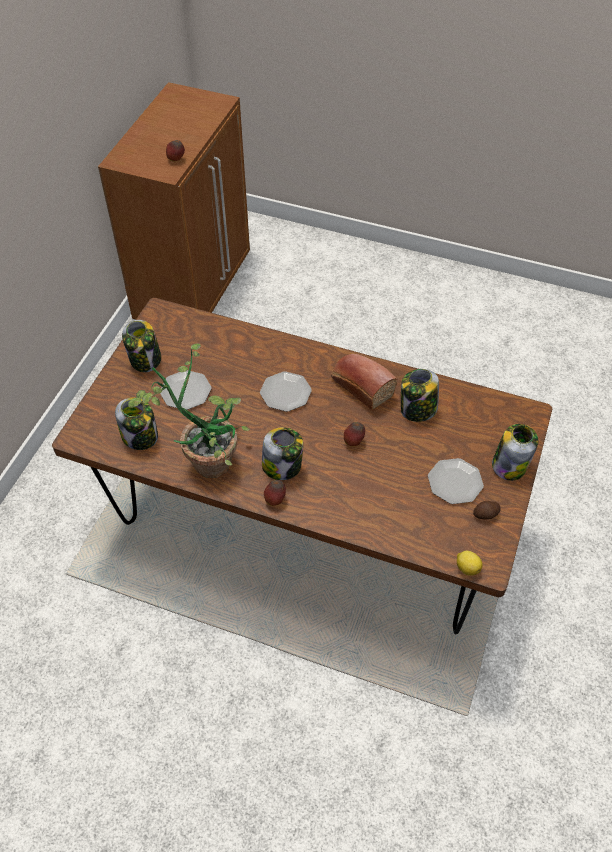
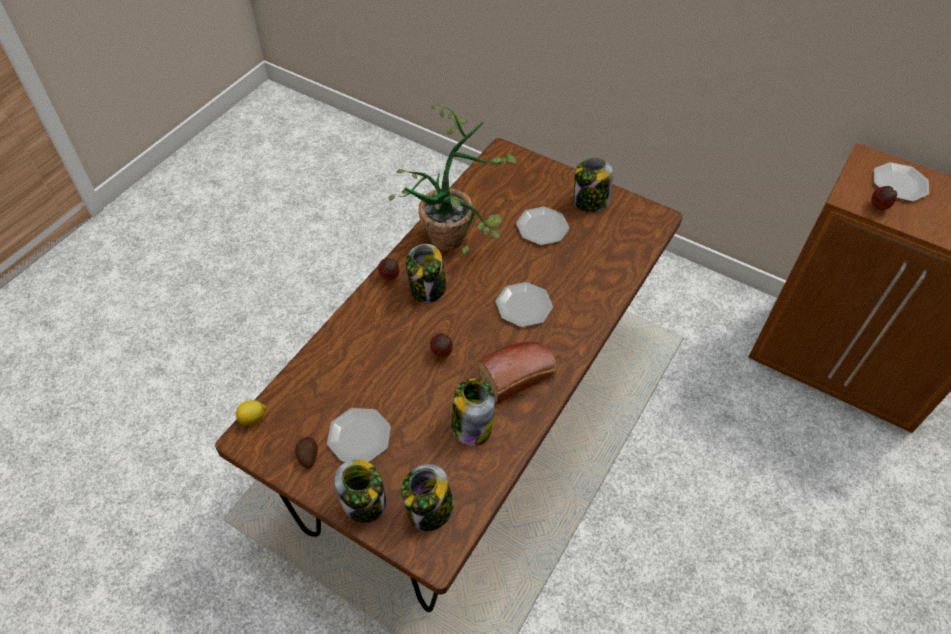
camera: 100 degrees right, 0 degrees up
jar [115,398,158,450] -> jar moved to [401,464,454,531]
none -> plate [873,162,929,202]

